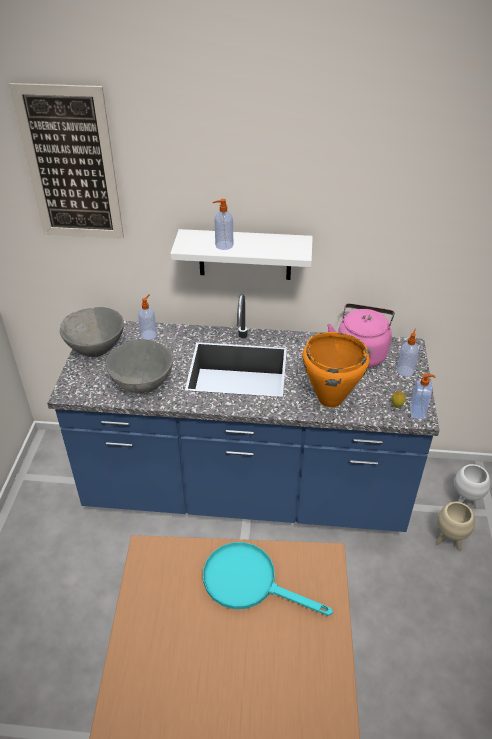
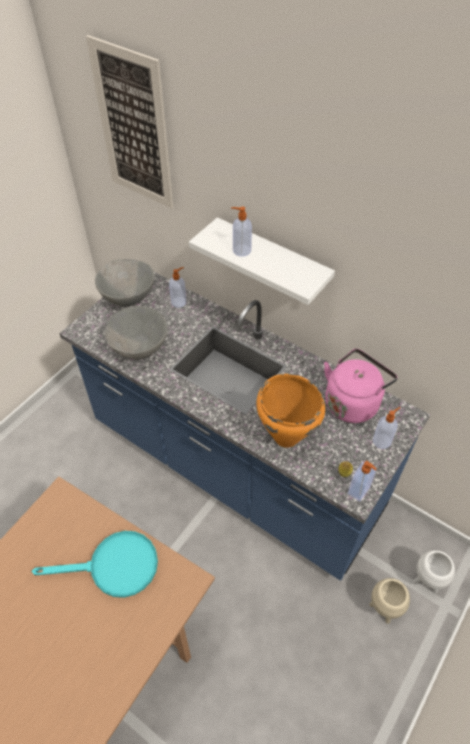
camera: 30 degrees right, 10 degrees up
turquoise frying pan [203,542,333,616] -> turquoise frying pan turned 120 degrees clockwise [32,531,158,598]

